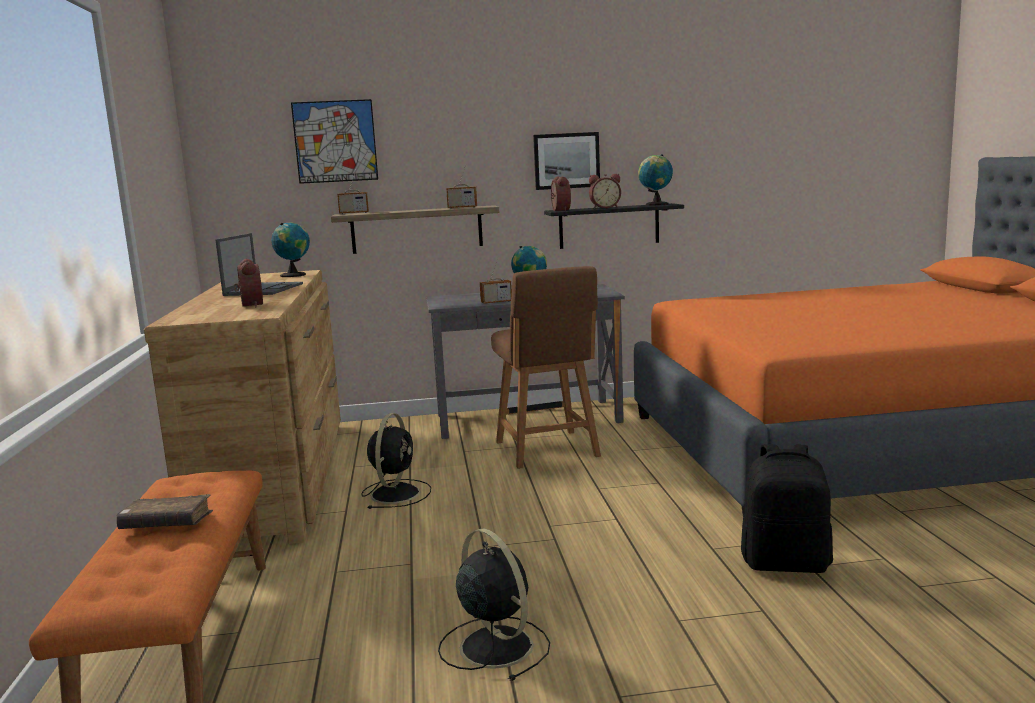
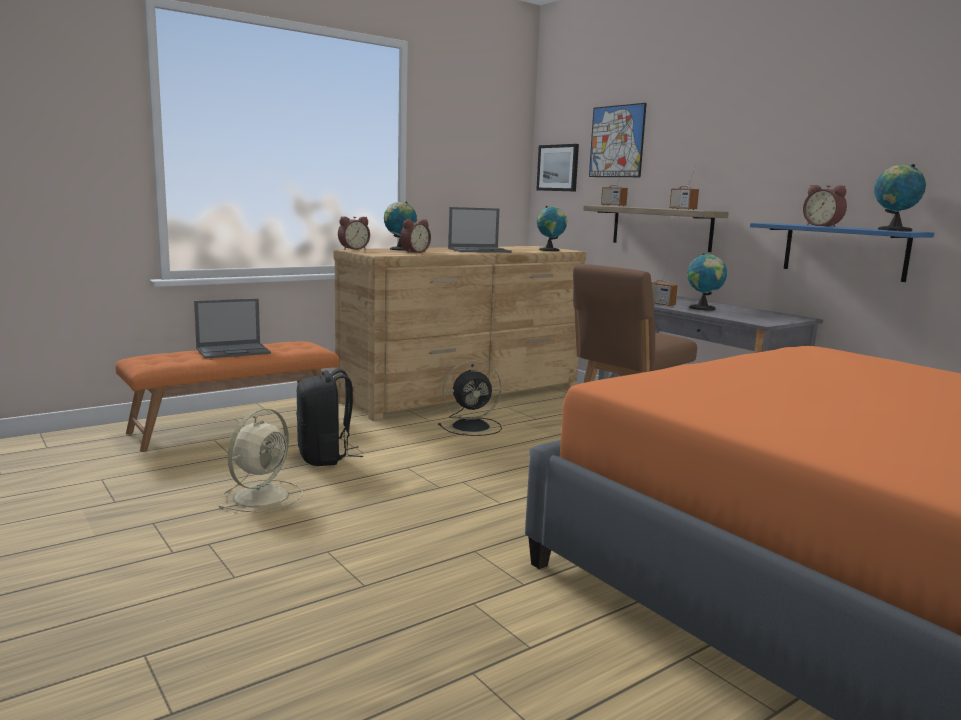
camera: 60 degrees right, 0 degrees up
brown book [116,494,213,529] -> laptop [194,299,271,359]
black fan [438,528,550,681] -> beige fan [218,408,303,512]
picture [533,132,600,190] -> picture moved to [536,144,579,192]
black shelf [544,203,684,249] -> blue shelf [750,223,934,282]
alarm clock [551,177,571,211] -> alarm clock moved to [338,216,370,250]
black backpack [741,444,833,573] -> black backpack moved to [297,369,363,466]
none -> globe [384,202,417,251]

